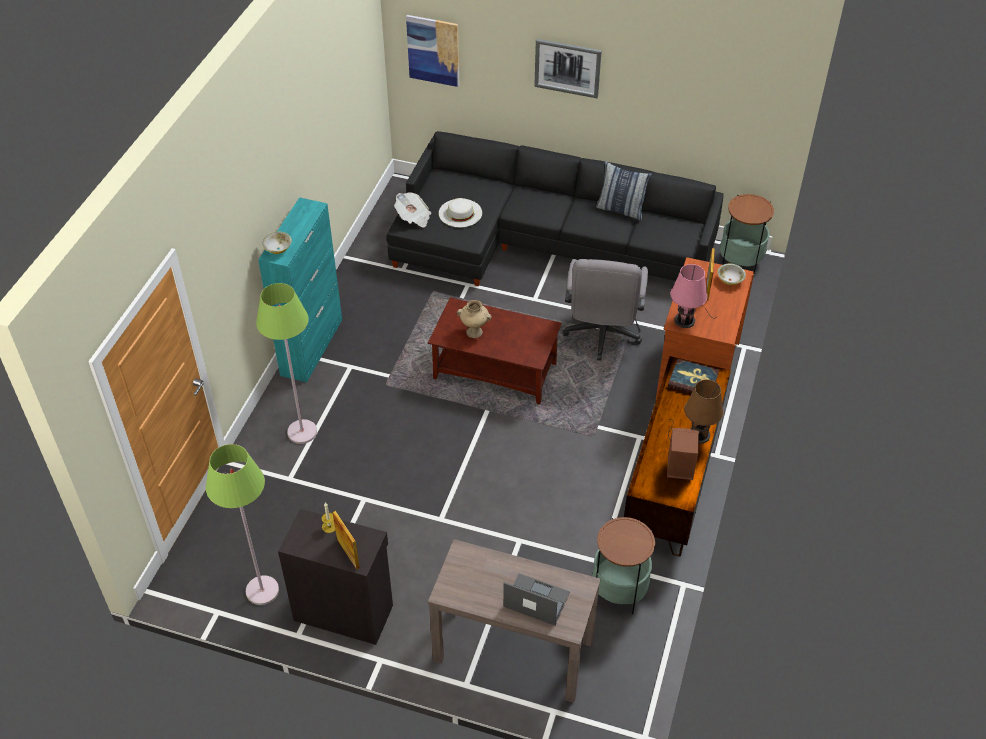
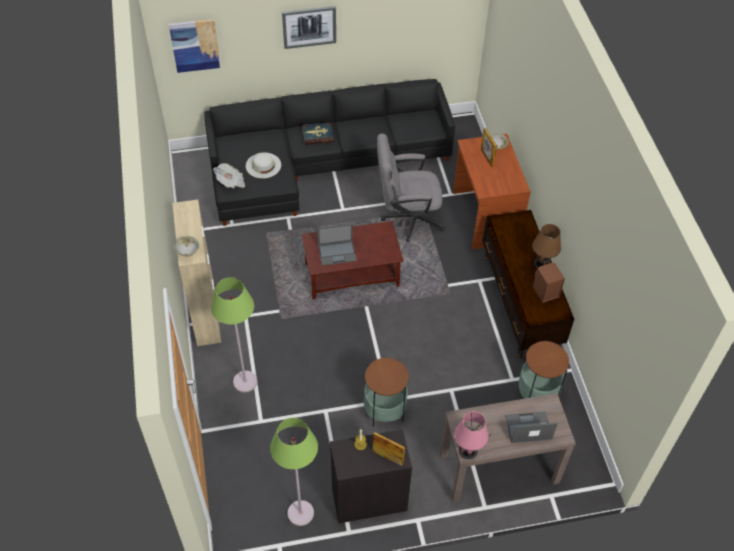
camera: 30 degrees left, 5 degrees up
turquoise cabinet [258,197,342,382] -> beige cabinet [173,200,221,346]
beige vase [457,300,492,338] -> laptop [317,224,357,266]
grey office chair [563,259,648,361] -> grey office chair turned 105 degrees clockwise [377,133,445,242]
pillow [596,161,652,221] -> none
book [668,359,719,399] -> book moved to [302,122,334,145]
pink table lamp [670,264,715,328] -> pink table lamp moved to [454,411,491,459]
side table [720,194,774,273] -> side table moved to [364,358,409,427]

